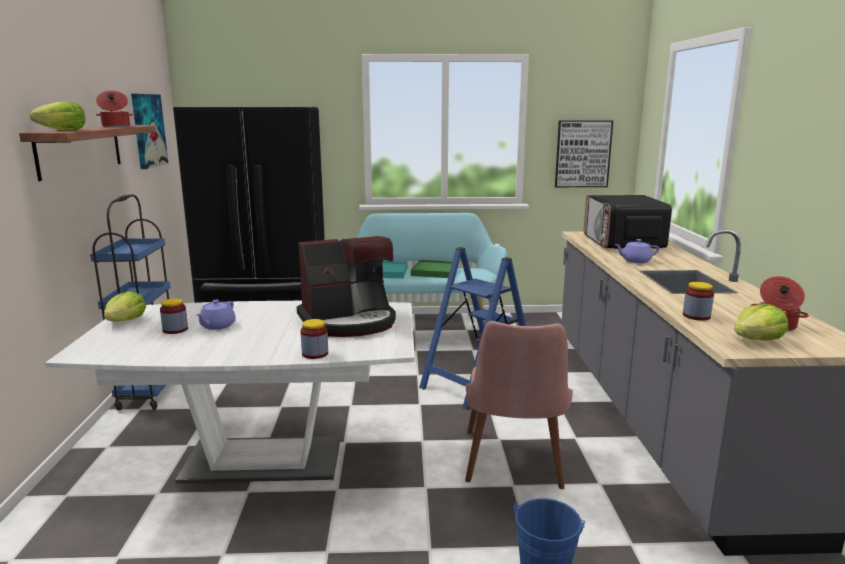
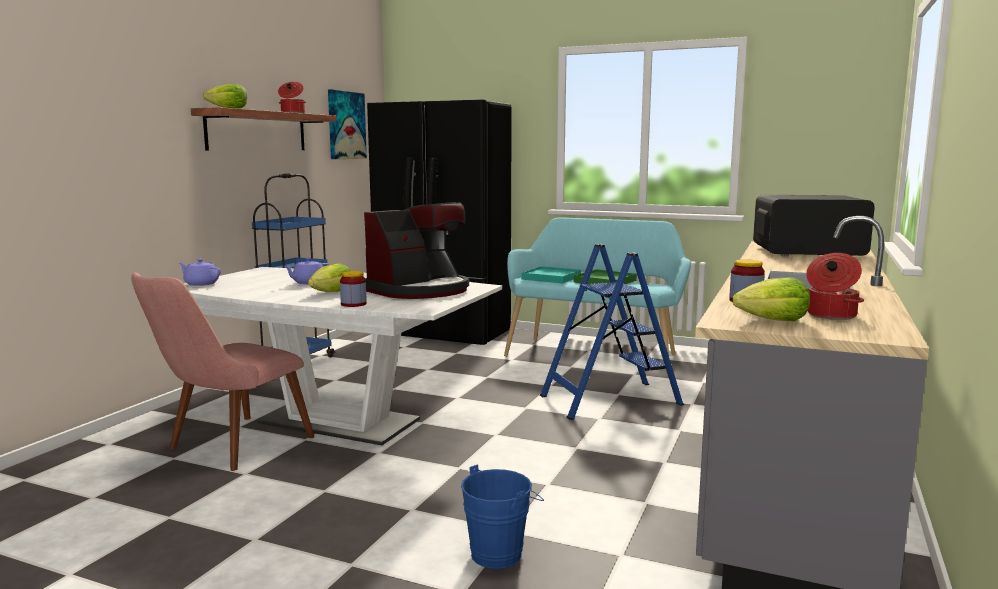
camera: 25 degrees right, 5 degrees down
lettuce [104,291,146,321] -> lettuce moved to [308,263,351,292]
jar [160,298,188,334] -> none
coffee machine [297,236,396,337] -> coffee machine turned 45 degrees counterclockwise [364,202,469,299]
pink chair [465,321,573,489] -> pink chair moved to [131,272,314,471]
picture [555,120,613,187] -> none
microwave [584,195,672,249] -> microwave turned 75 degrees clockwise [753,195,875,257]
purple teapot [614,239,659,263] -> purple teapot moved to [179,259,221,286]

